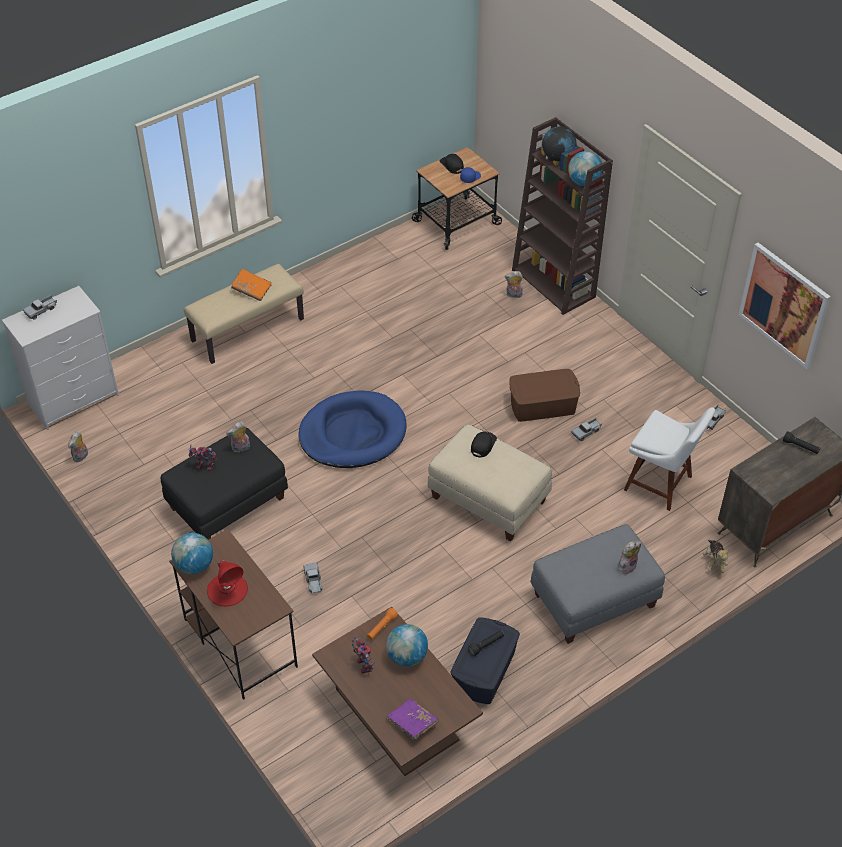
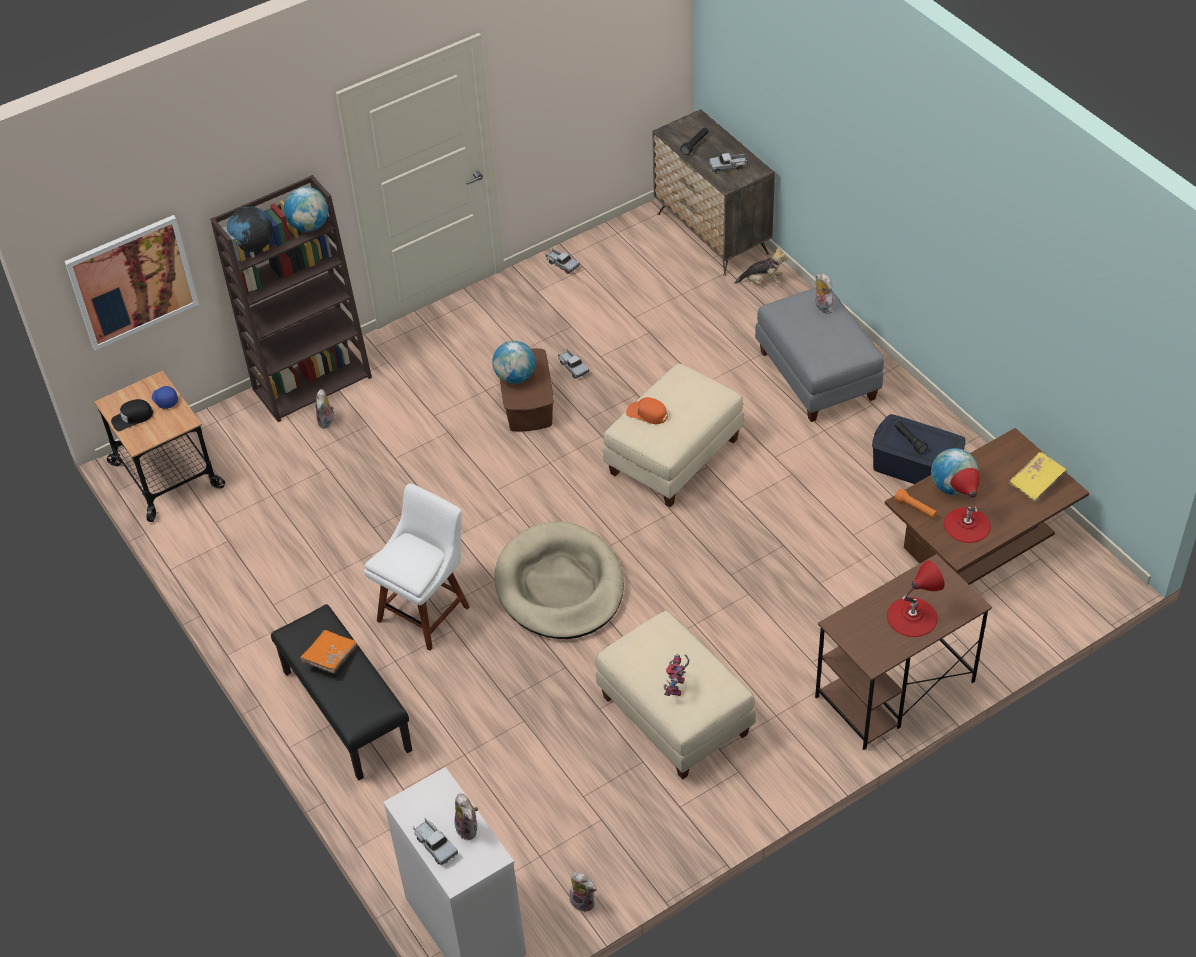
camera: 85 degrees left, 0 degrees up
black ottoman [161,427,288,540] -> beige ottoman [596,611,756,780]
globe [171,533,213,574] -> globe moved to [492,341,535,384]
beige bench [184,264,304,364] -> black bench [271,604,412,781]
plush toy [226,422,250,452] -> plush toy moved to [454,793,478,840]
blue dog bed [299,391,407,468] -> beige dog bed [494,522,624,639]
toy truck [303,563,322,593] -> toy truck moved to [709,153,747,174]
toy robot [352,636,374,674] -> red table lamp [944,468,991,543]
purple book [386,699,439,740] -> yellow book [1009,452,1067,503]
black cap [471,432,497,458] -> orange cap [626,397,668,424]
white chair [624,407,715,511] -> white chair moved to [364,483,470,651]
picture [739,243,831,369] -> picture moved to [64,215,199,351]

